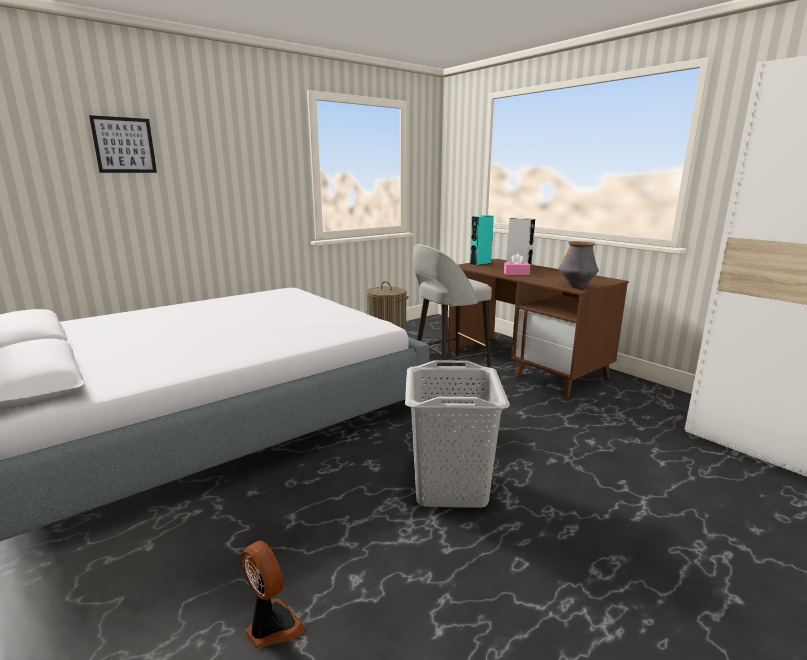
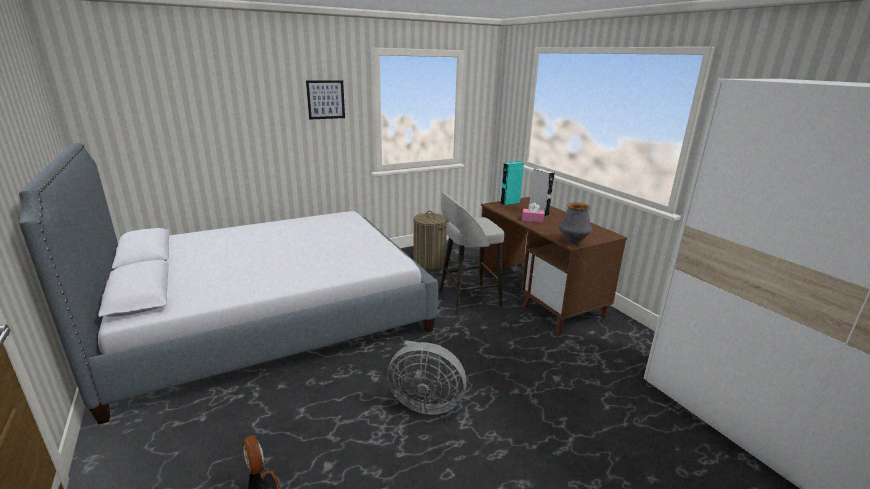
camera: 10 degrees right, 5 degrees up
picture [89,115,157,173] -> picture moved to [306,80,345,120]
grey laundry basket [405,360,510,508] -> grey fan [387,340,467,415]

